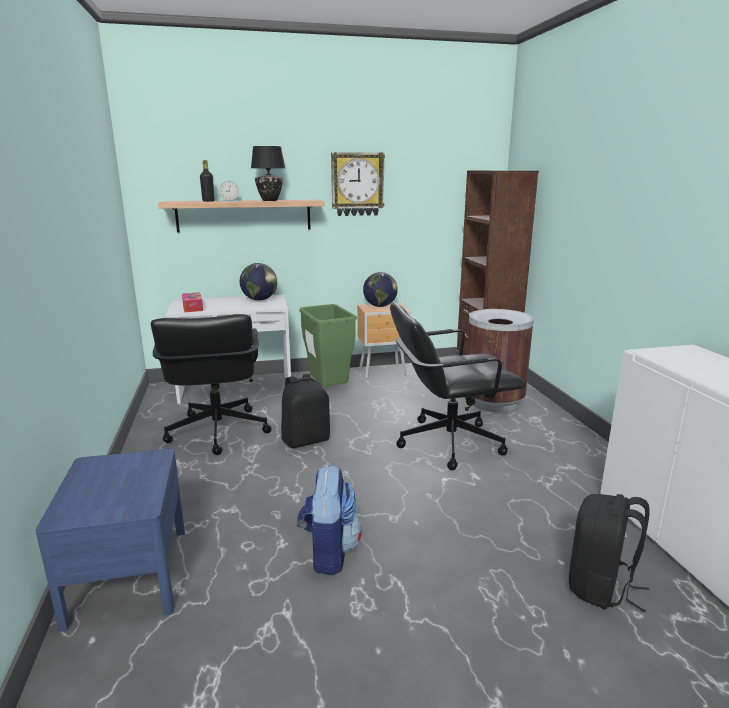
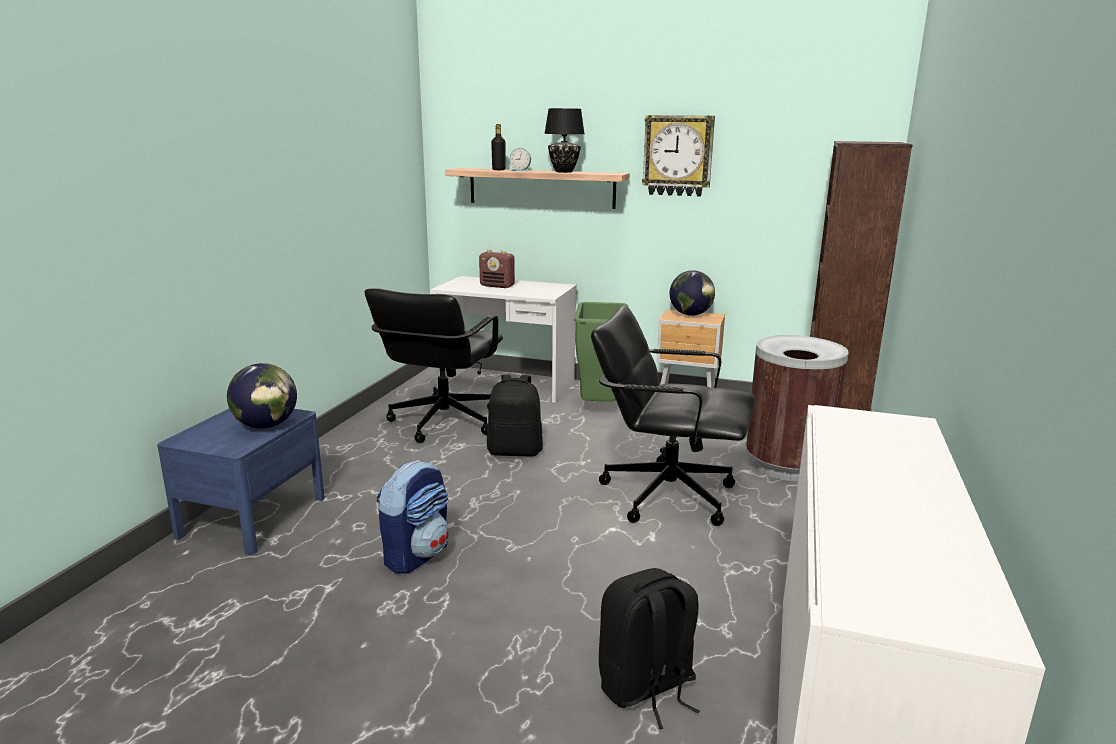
camera: 30 degrees right, 0 degrees up
tissue box [182,292,203,312] -> none
globe [240,263,277,301] -> globe moved to [227,363,297,429]
none -> radio [479,250,515,288]

